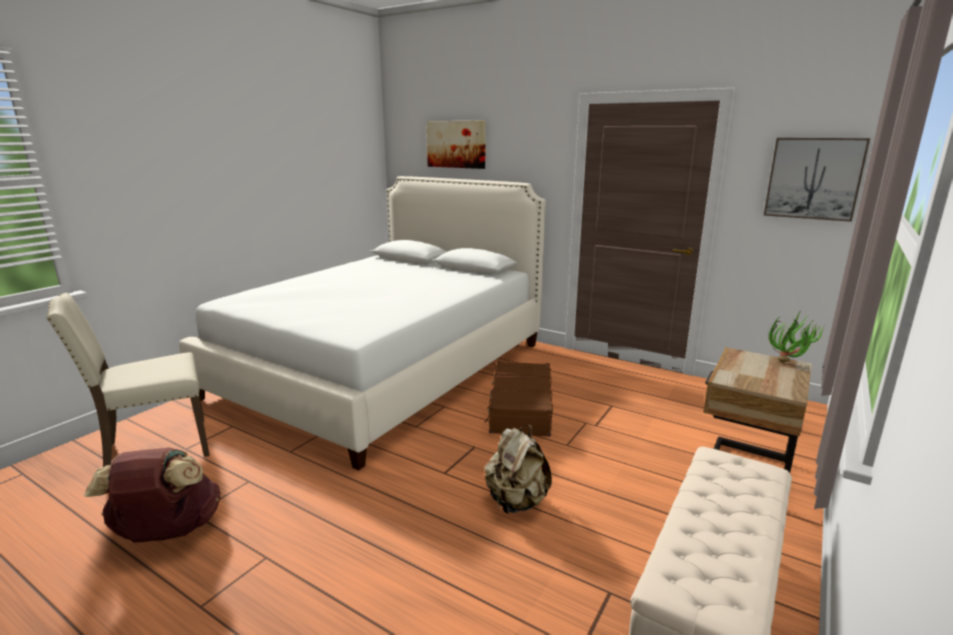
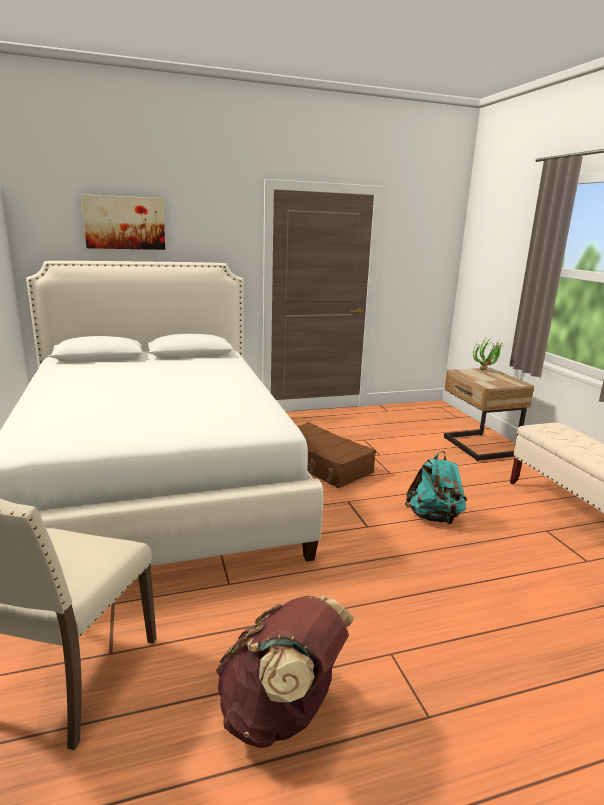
camera: 50 degrees left, 0 degrees up
beige backpack [485,425,552,514] -> turquoise backpack [405,451,467,524]
picture [764,138,870,222] -> none

